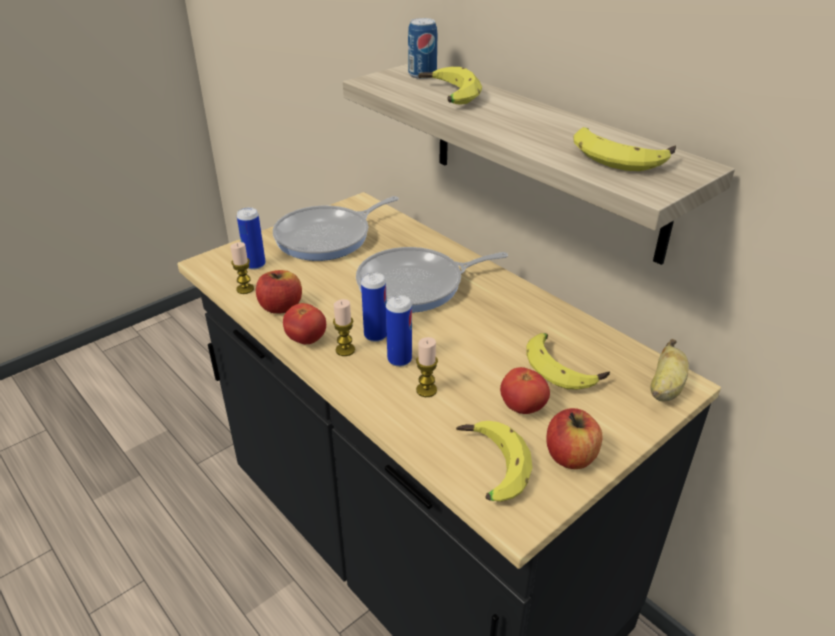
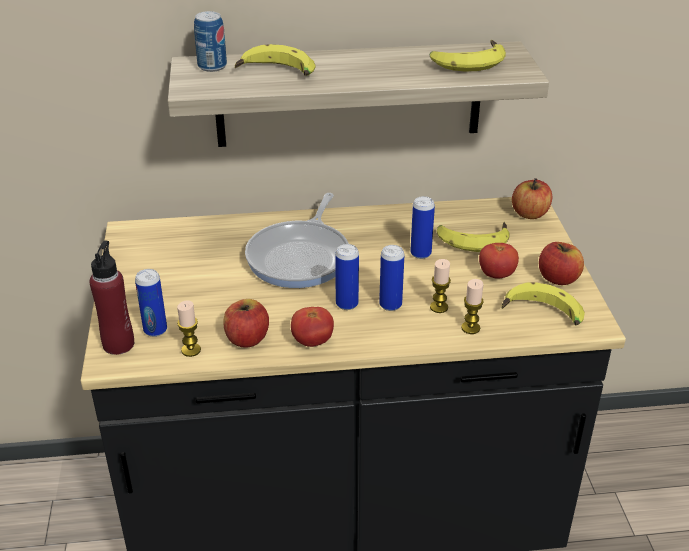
camera: 55 degrees left, 0 degrees up
frying pan [273,196,399,261] -> none
candle [333,299,355,356] -> candle moved to [461,279,484,334]
banana [650,339,689,401] -> apple [512,178,553,219]
none -> red bottle [90,240,134,355]
none -> can [410,196,435,259]

